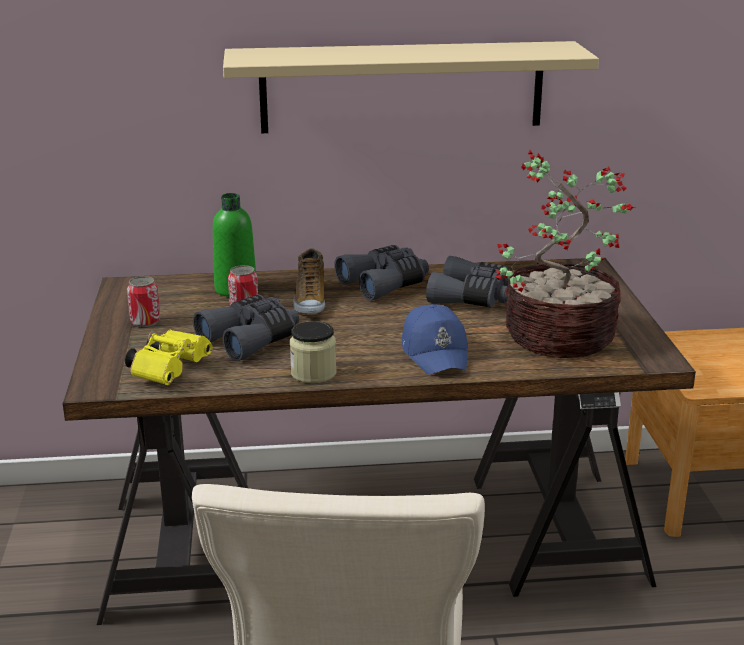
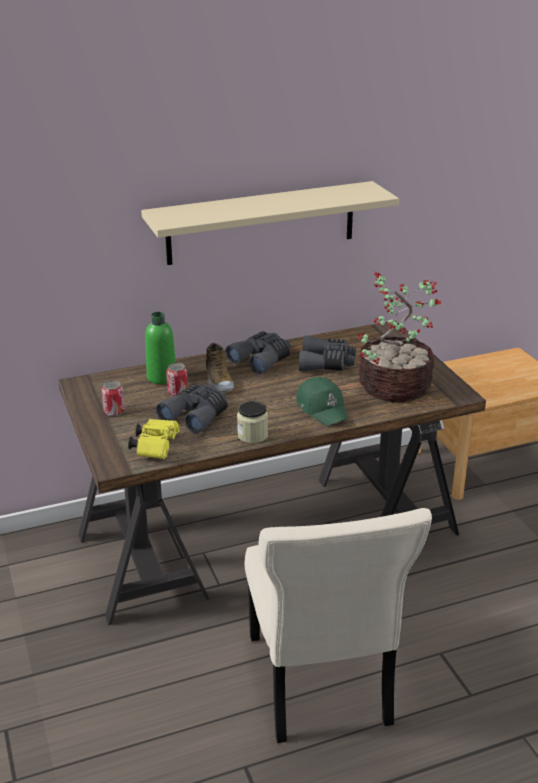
camera: 15 degrees left, 5 degrees up
blue cap [402,304,468,375] -> green cap [296,377,349,426]

